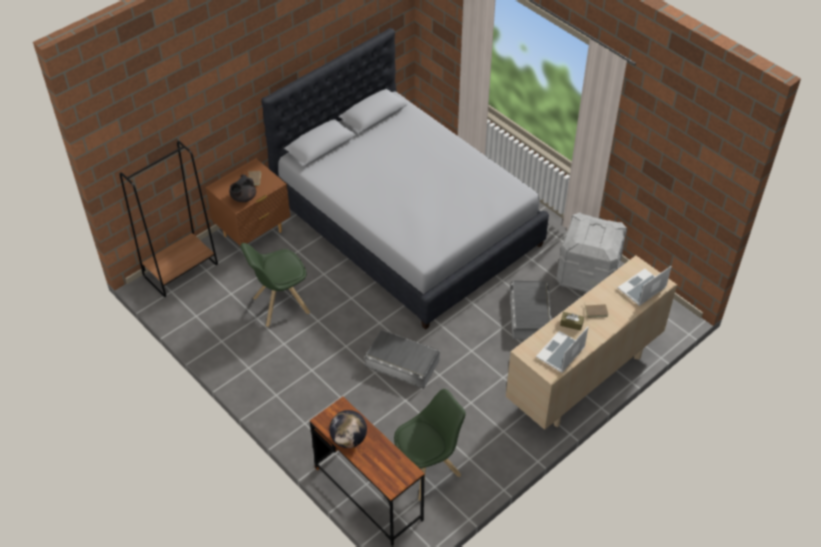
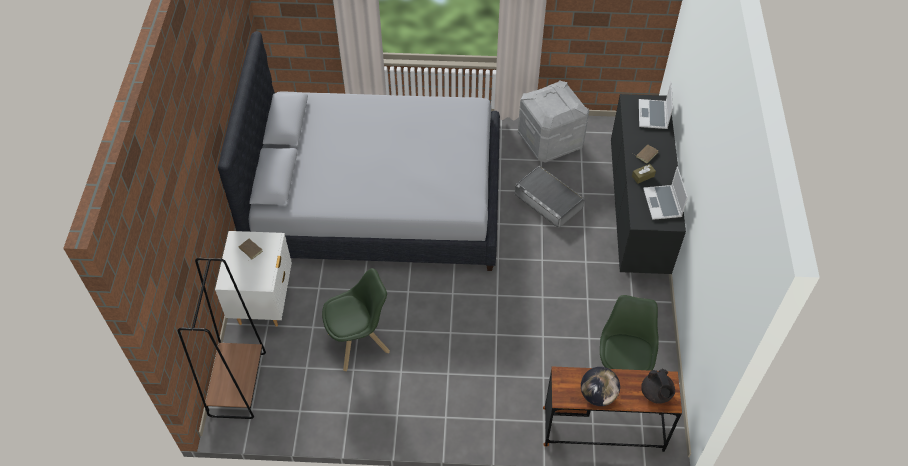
camera: 45 degrees left, 5 degrees up
brown nightstand [206,158,290,247] -> white nightstand [215,231,292,327]
black teapot [229,175,256,202] -> black teapot moved to [641,369,675,404]
green chair [241,243,310,327] -> green chair turned 135 degrees counterclockwise [322,268,390,371]
grey storage box [365,330,440,389] -> none
beige dresser [506,256,677,430] -> black dresser [611,94,686,274]

